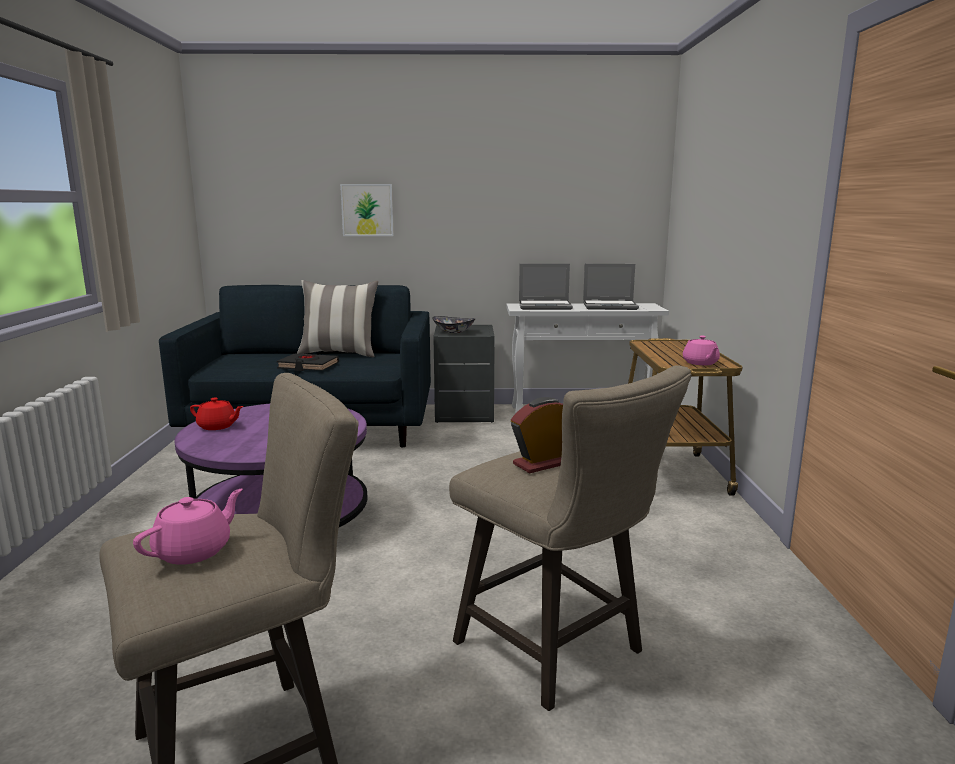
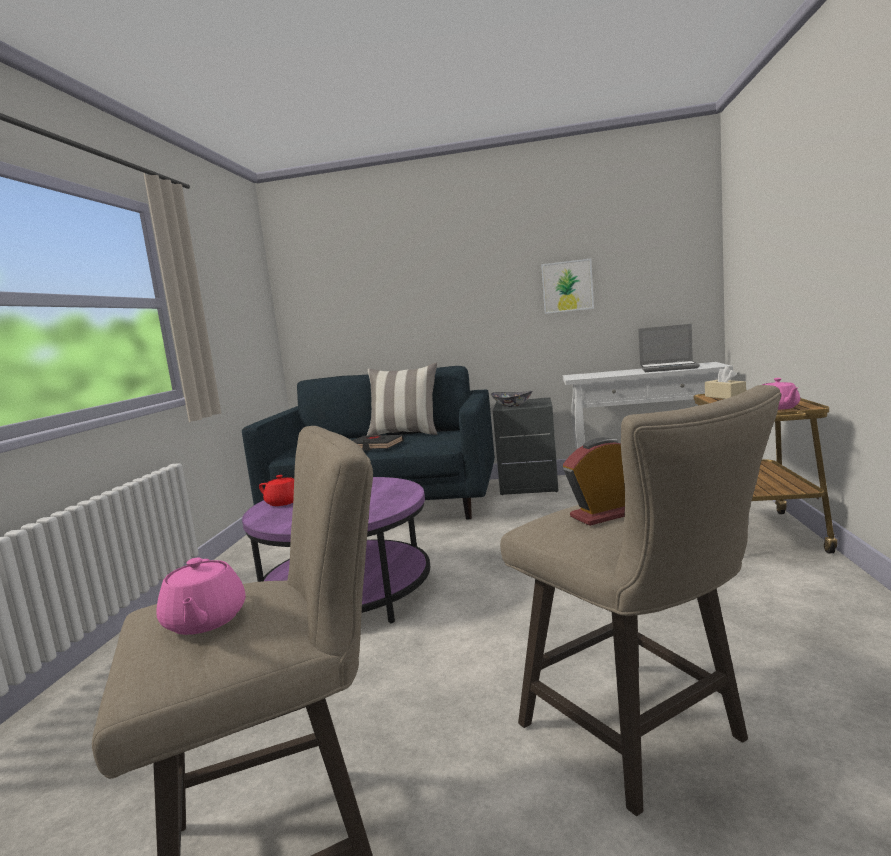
camera: 10 degrees right, 5 degrees down
pink teapot [133,489,243,565] -> pink teapot turned 120 degrees clockwise [156,558,246,635]
picture [340,184,394,236] -> picture moved to [541,259,594,314]
laptop [519,264,573,310] -> none
none -> beige tissue box [705,367,746,399]

